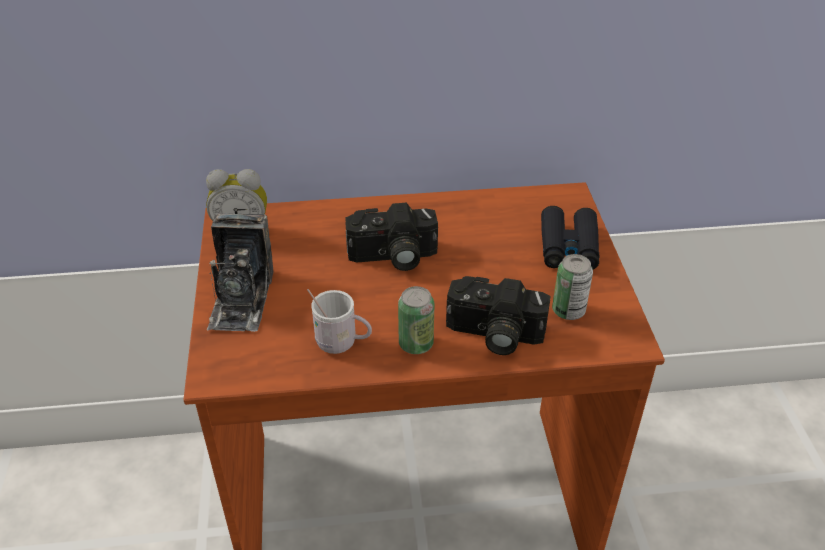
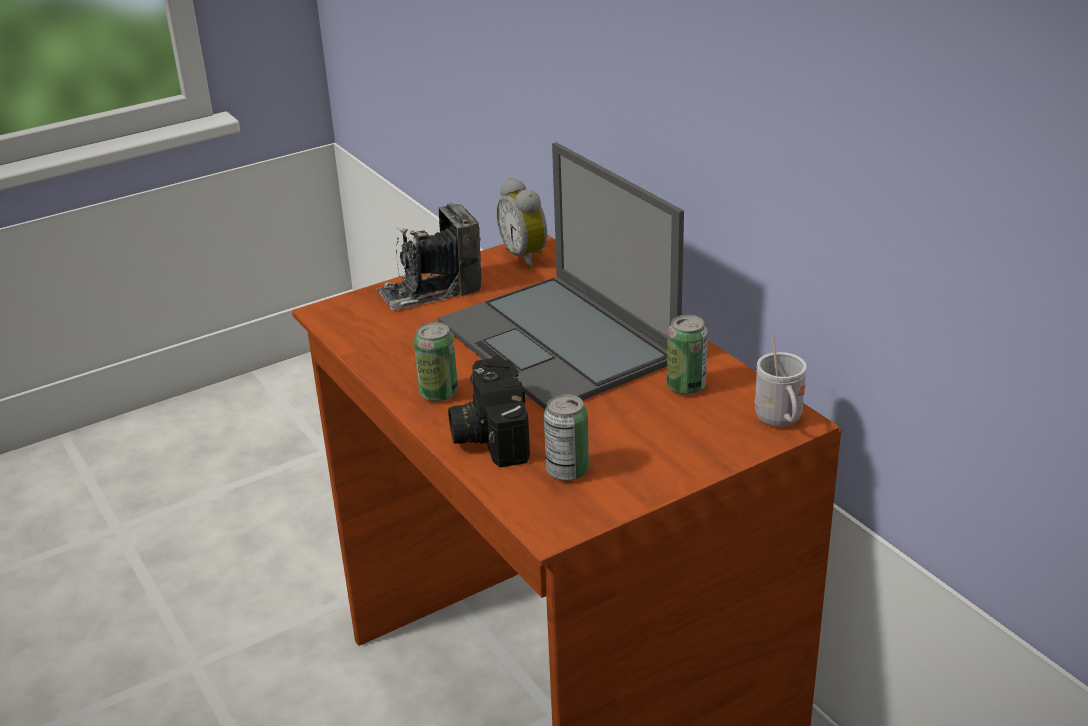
camera: 65 degrees right, 10 degrees down
white mug [307,289,372,354] -> white mug moved to [755,336,807,427]
camera [345,203,438,271] -> laptop [438,142,684,409]
black binoculars [541,206,599,270] -> none
none -> can [667,315,708,395]

